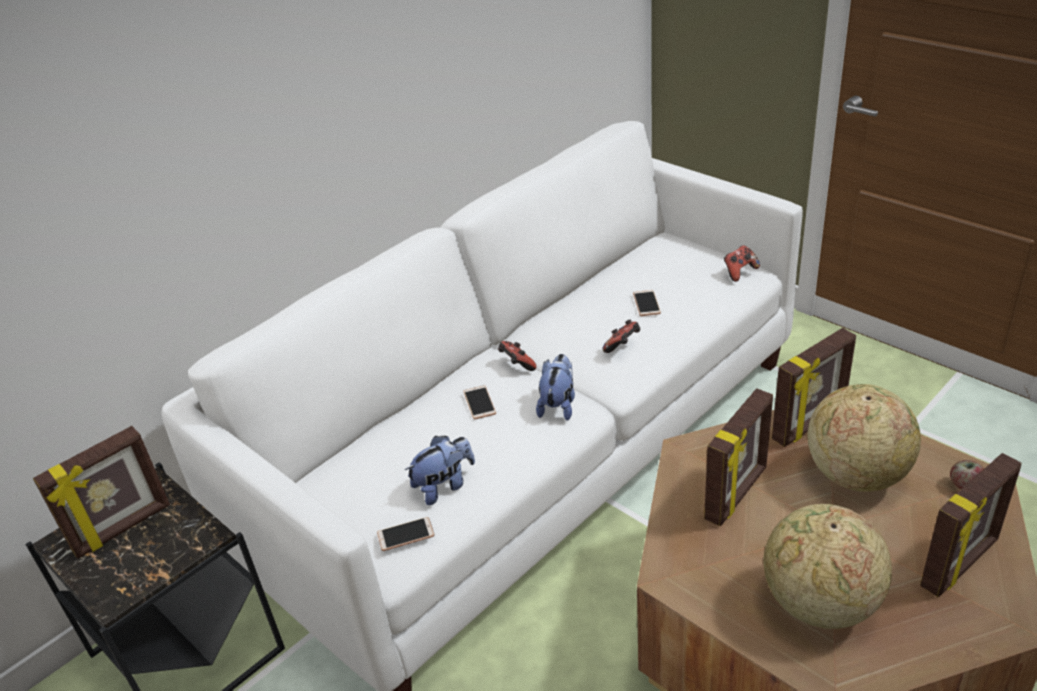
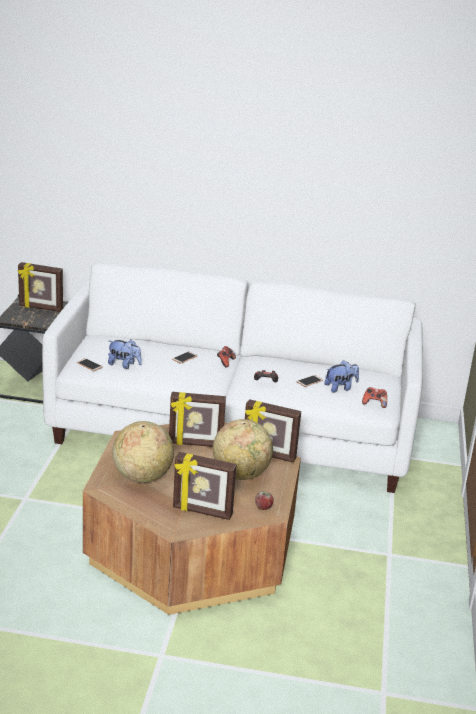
camera: 50 degrees right, 10 degrees down
plush toy [536,354,575,421] -> plush toy moved to [325,360,359,393]

